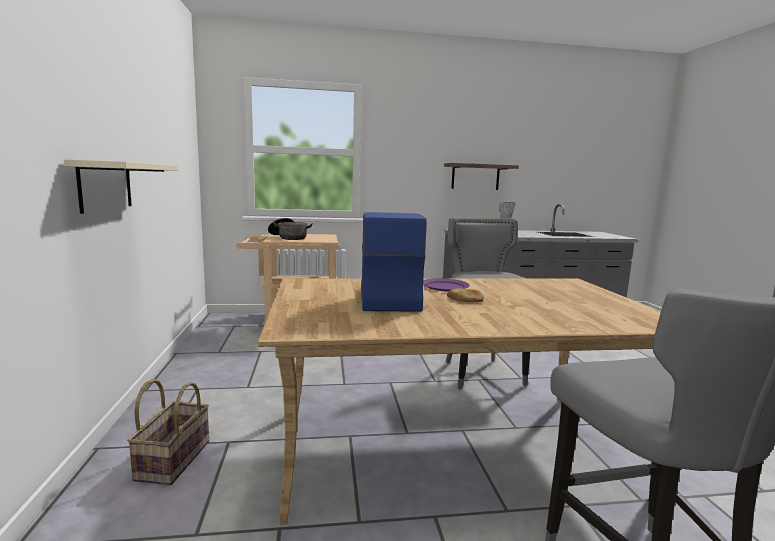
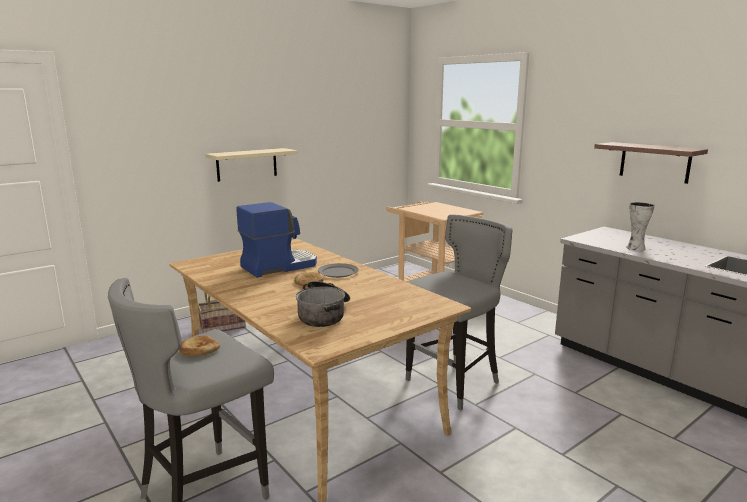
camera: 60 degrees right, 5 degrees up
cooking pot [268,218,313,240] -> cooking pot moved to [296,281,350,327]
purple plate [423,278,470,292] -> grey plate [318,263,359,278]
none -> bread [179,336,220,356]

